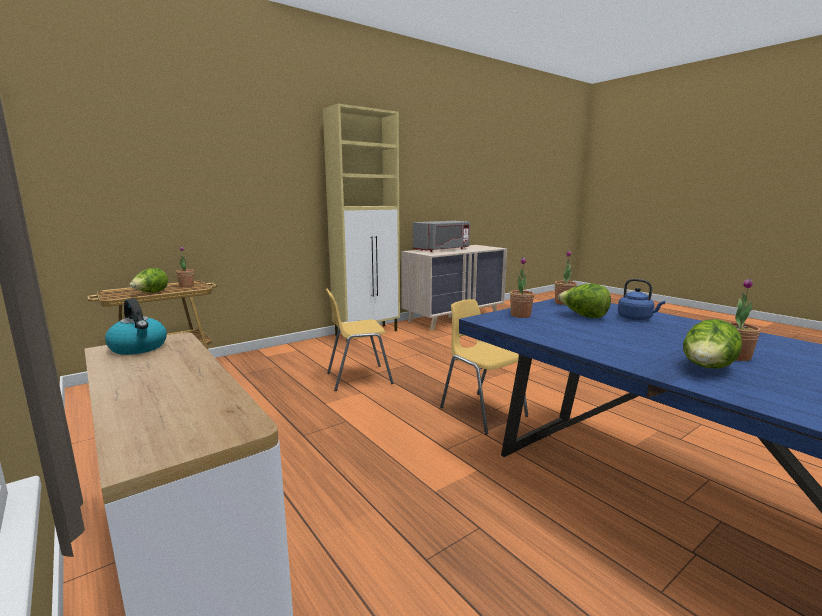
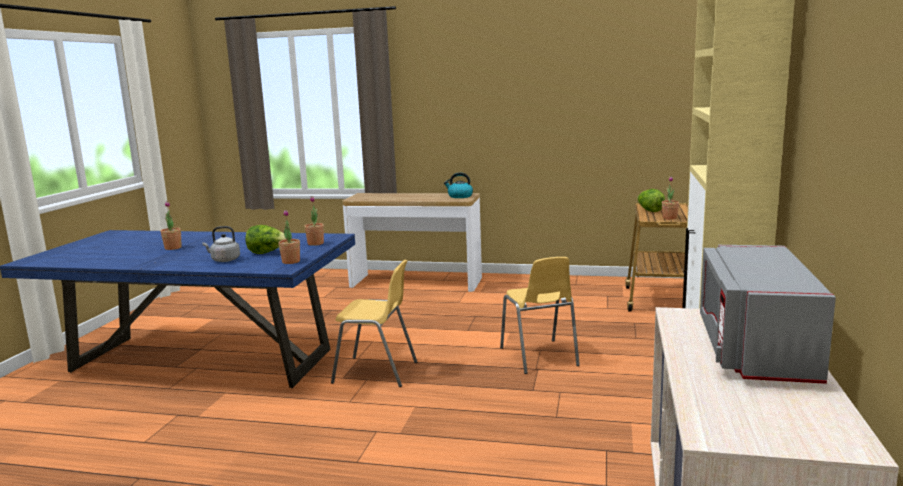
camera: 140 degrees right, 0 degrees up
yellow chair [325,289,393,391] -> yellow chair turned 135 degrees clockwise [500,257,580,374]
blue kettle [618,279,665,320] -> grey kettle [202,226,240,262]
lettuce [683,319,742,368] -> none

